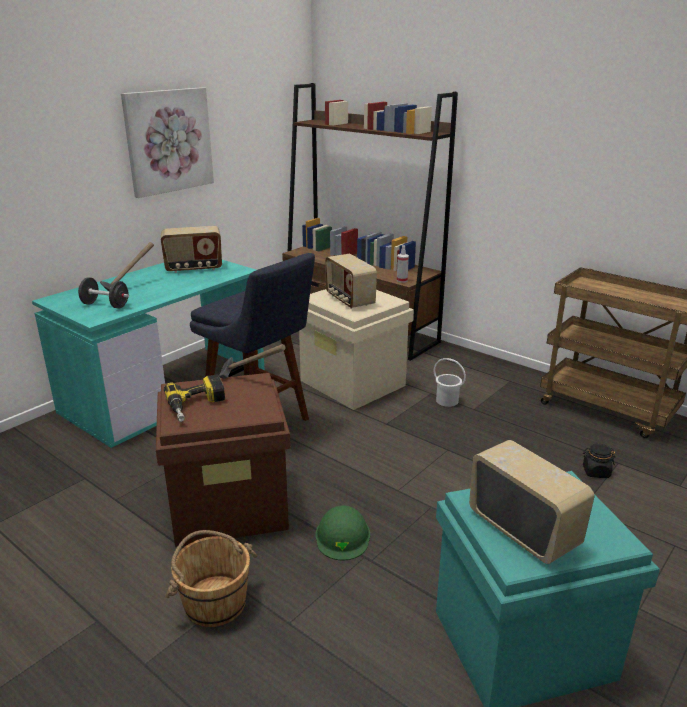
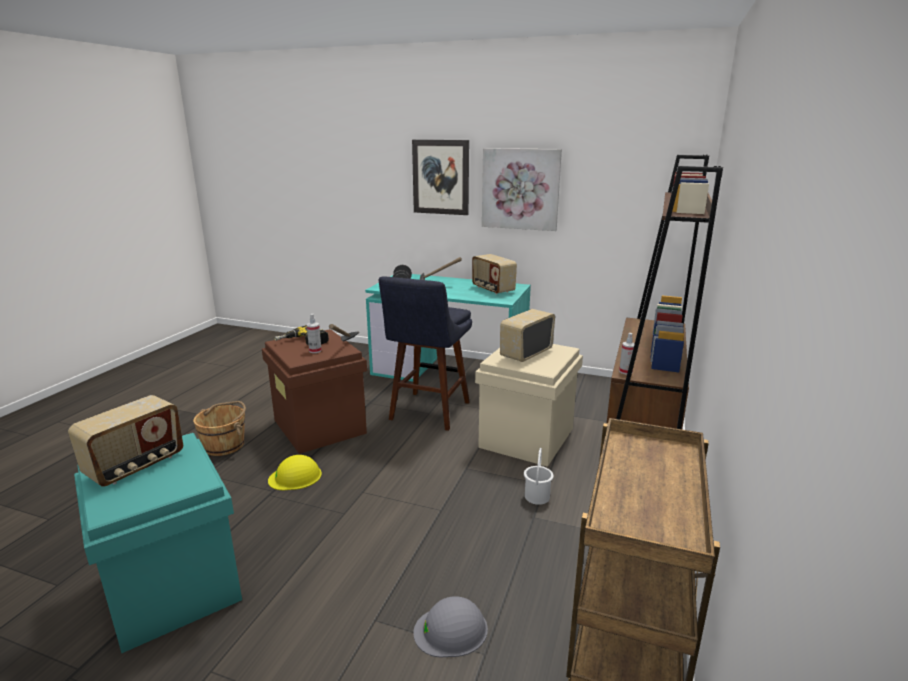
camera: 70 degrees right, 5 degrees down
green hard hat [315,505,370,560] -> yellow hard hat [268,455,322,490]
black jar [583,444,616,478] -> grey hard hat [413,596,488,657]
none -> spray bottle [307,314,322,353]
none -> picture [412,140,469,215]

